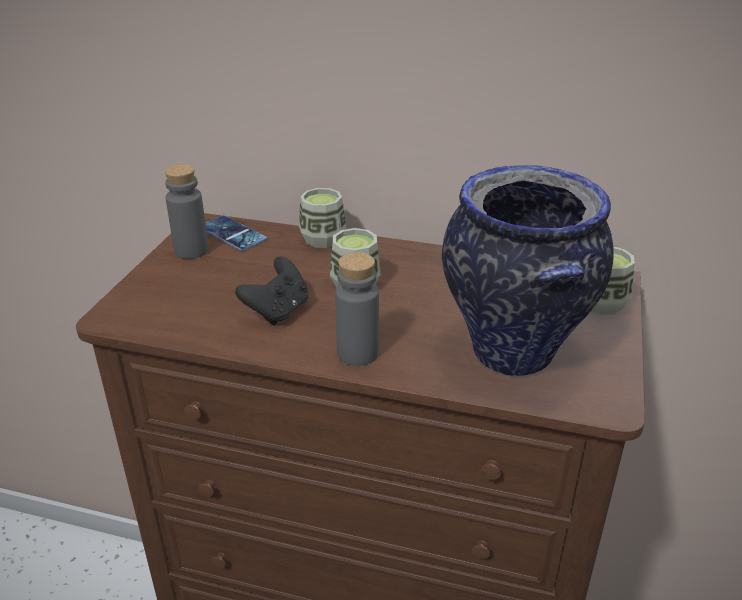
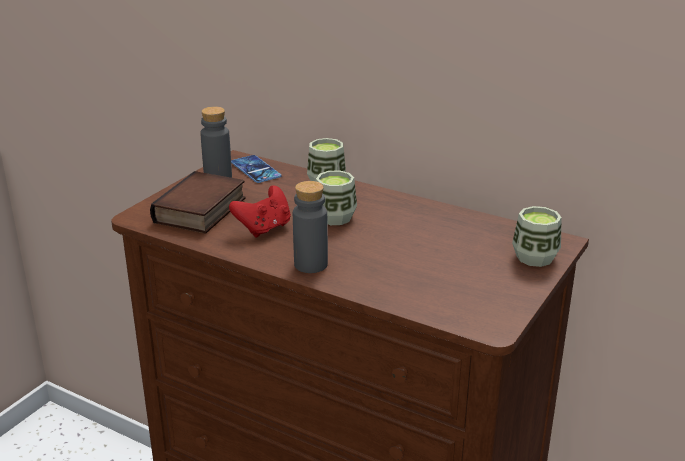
camera: 15 degrees right, 5 degrees down
black game controller [235,257,308,325] -> red game controller [229,185,291,237]
vase [442,165,614,376] -> none
none -> book [150,171,245,234]

